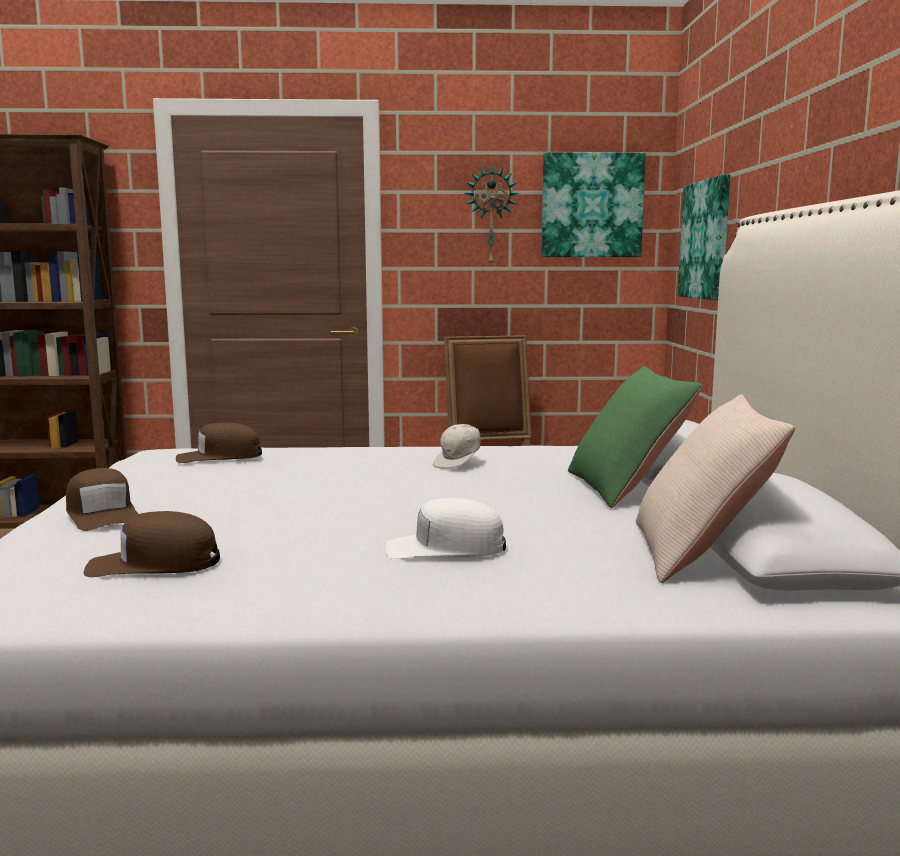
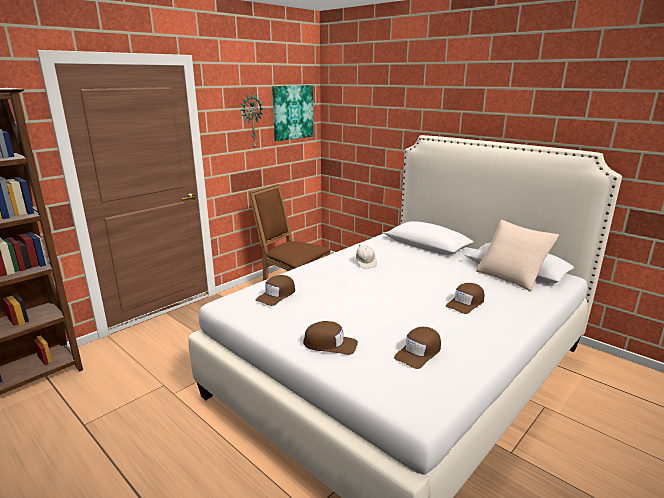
camera: 45 degrees left, 10 degrees up
white cap [386,498,506,559] -> brown cap [446,283,484,314]
green pillow [568,366,703,508] -> none
picture [678,174,730,300] -> none

